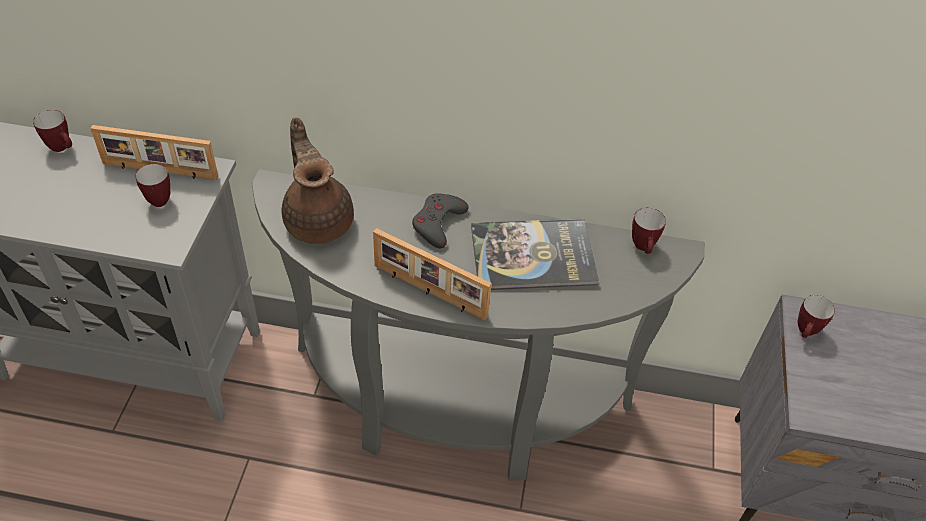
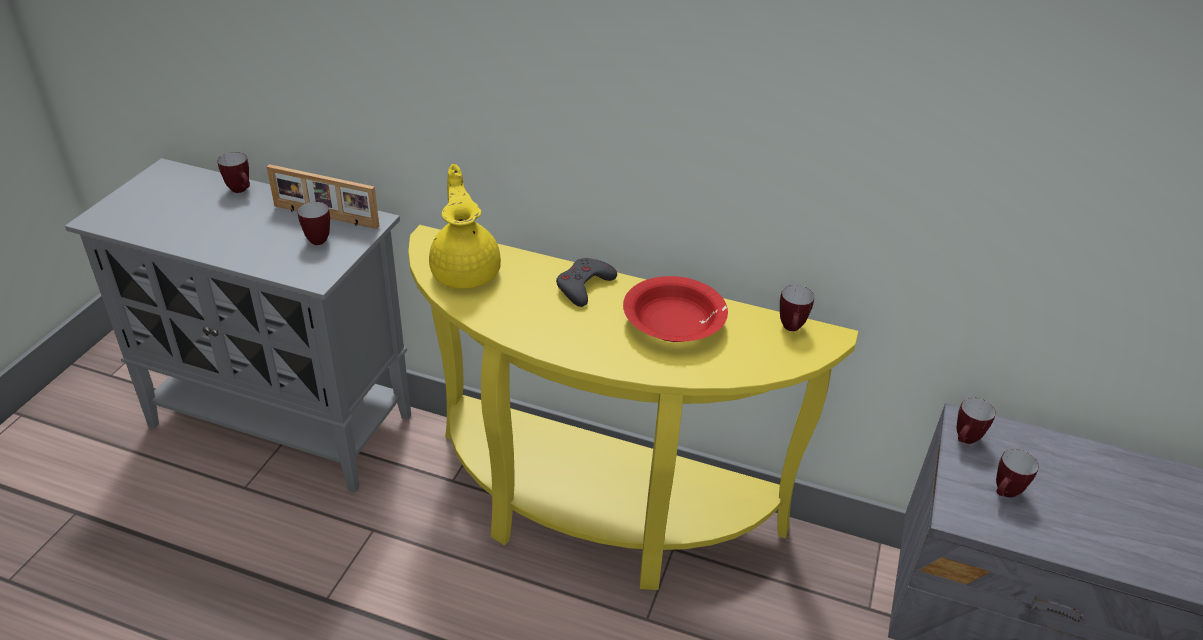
camera: 10 degrees right, 10 degrees down
grey console table [252,169,704,481] -> yellow console table [408,225,859,590]
brown teapot [282,118,354,244] -> yellow teapot [429,164,501,289]
picture frame [373,228,492,320] -> none
book [471,218,599,290] -> red bowl [623,276,728,342]
none -> mug [996,449,1039,498]

